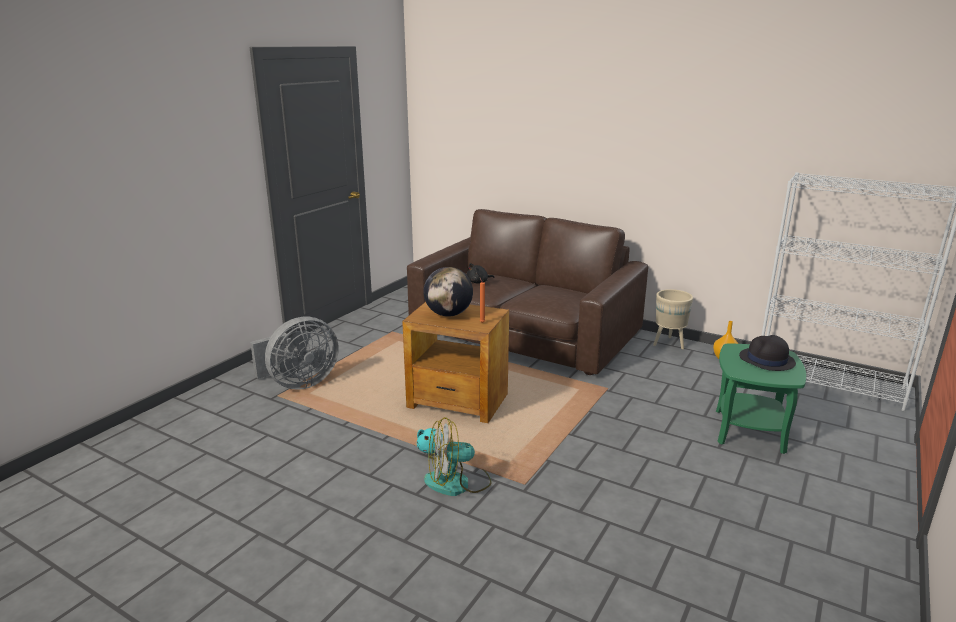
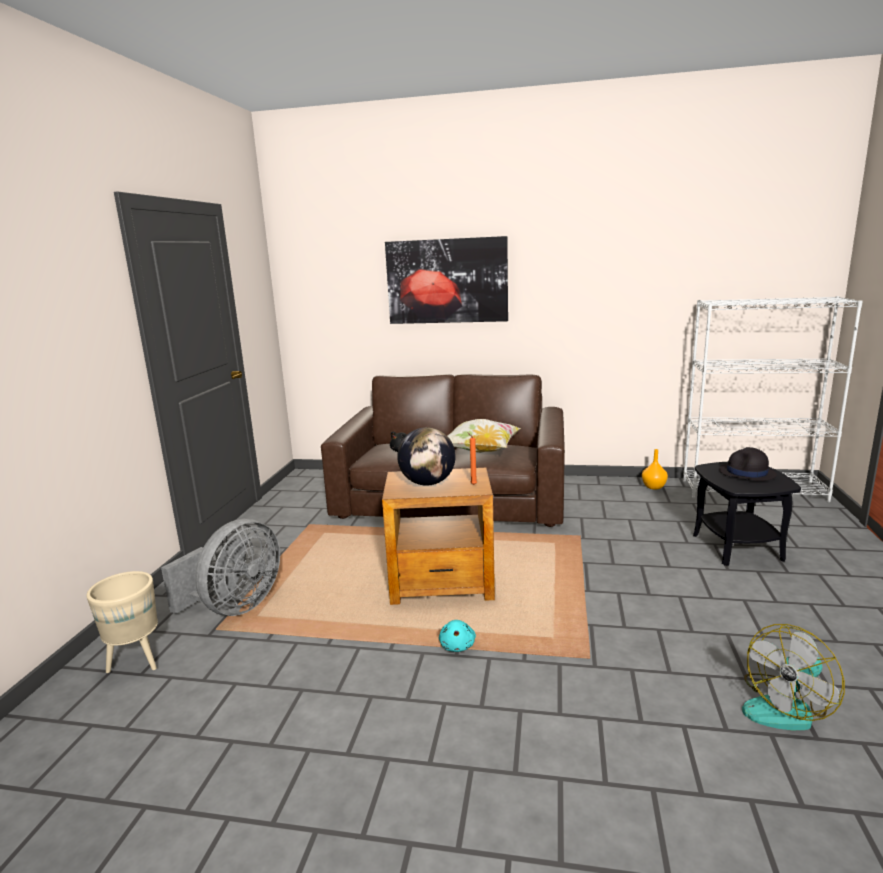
camera: 20 degrees left, 5 degrees down
fan [424,417,491,496] -> fan moved to [742,624,845,731]
beige planter [653,289,693,349] -> beige planter moved to [86,571,158,673]
green side table [716,344,806,454] -> black side table [693,462,801,566]
none -> picture [385,236,508,324]
none -> pillow [448,419,521,453]

